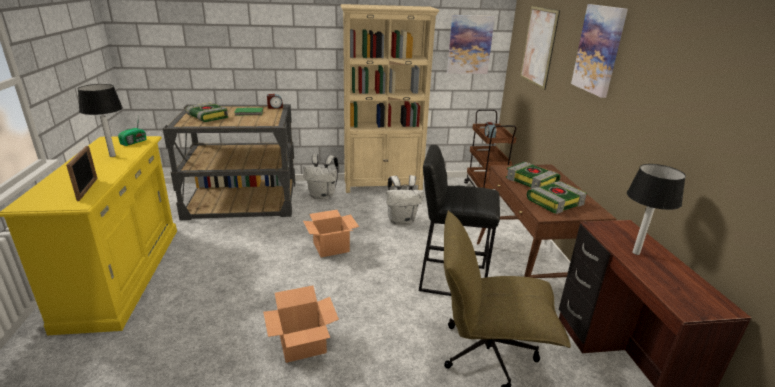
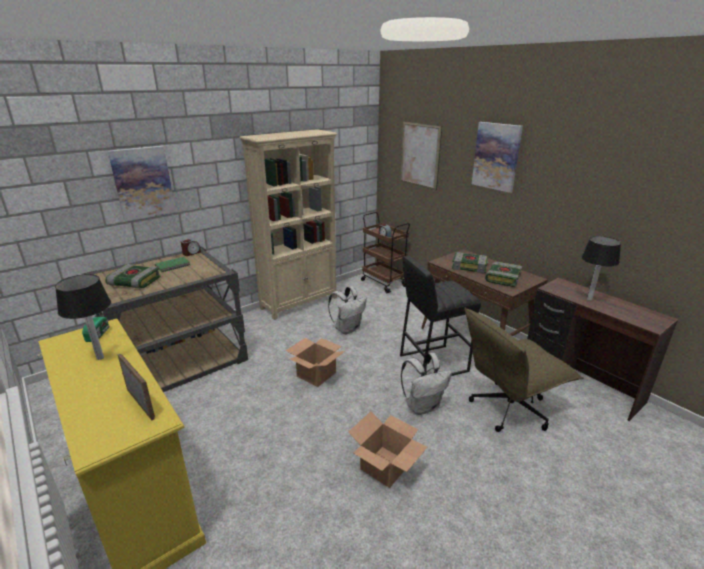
camera: 30 degrees left, 0 degrees up
white backpack [304,154,338,199] -> white backpack moved to [401,353,452,415]
picture [447,15,495,74] -> picture moved to [108,146,176,221]

